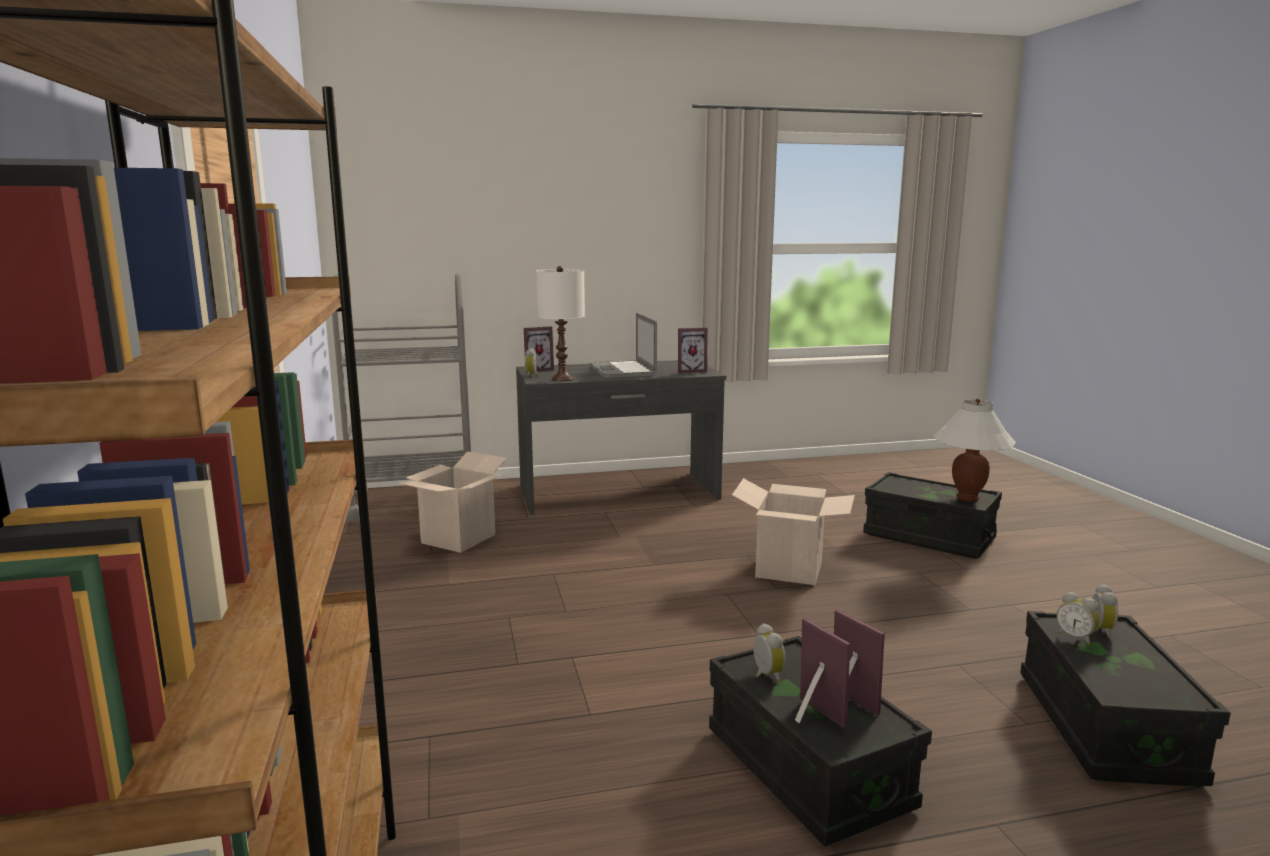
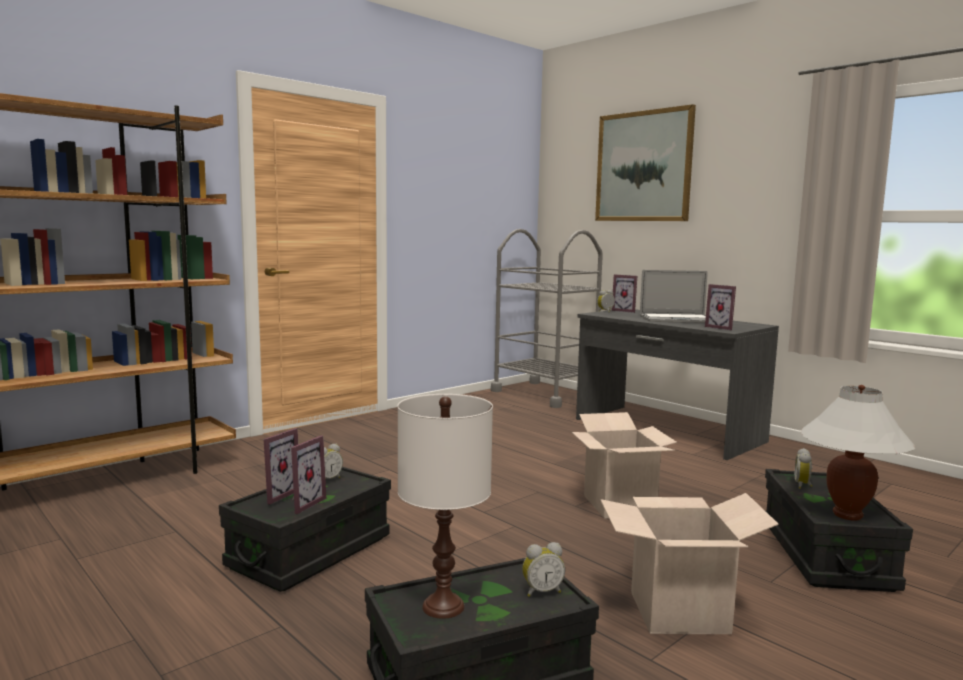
camera: 60 degrees right, 5 degrees down
cardboard box [397,452,507,553] -> cardboard box moved to [600,493,779,634]
white table lamp [536,266,585,381] -> white table lamp moved to [398,394,493,619]
laptop [589,313,657,378] -> laptop turned 135 degrees counterclockwise [640,270,708,323]
alarm clock [1056,592,1100,645] -> alarm clock moved to [795,448,812,489]
none -> picture [595,104,696,221]

